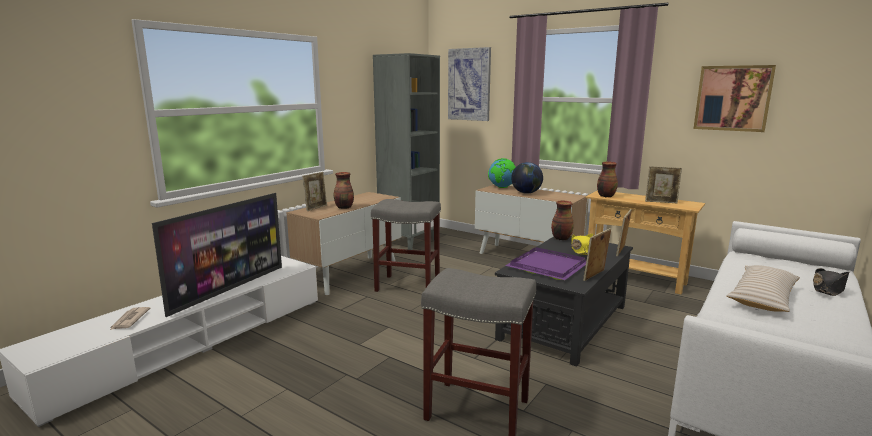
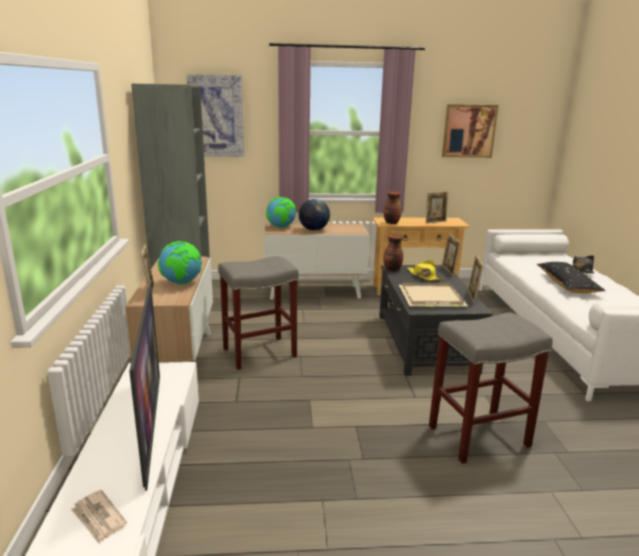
camera: 40 degrees left, 5 degrees up
vase [334,172,354,209] -> globe [158,241,202,285]
purple tray [505,247,586,280] -> beige tray [399,283,468,307]
beige pillow [726,265,800,312] -> black pillow [537,262,605,293]

